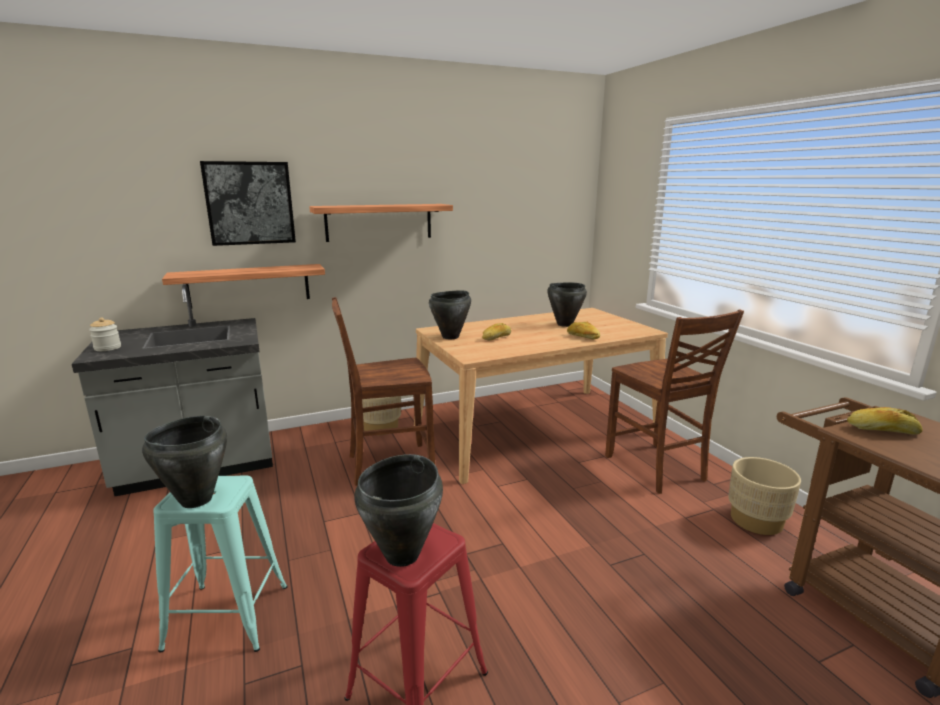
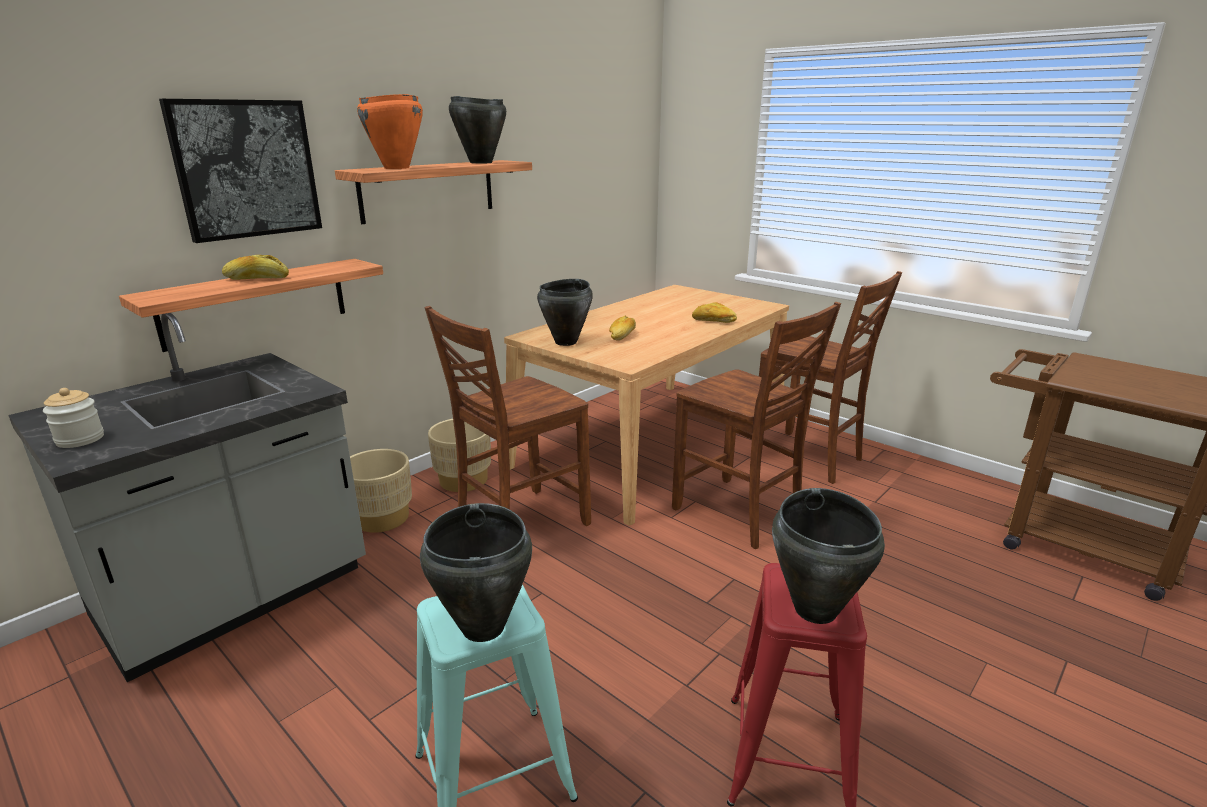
camera: 25 degrees left, 5 degrees up
black cooking pot [547,283,587,327] -> black cooking pot moved to [449,96,506,164]
beige planter [729,457,801,535] -> beige planter moved to [350,449,412,533]
bread [847,407,923,435] -> bread moved to [222,255,289,280]
none -> orange cooking pot [357,94,423,169]
none -> brown chair [672,302,841,549]

